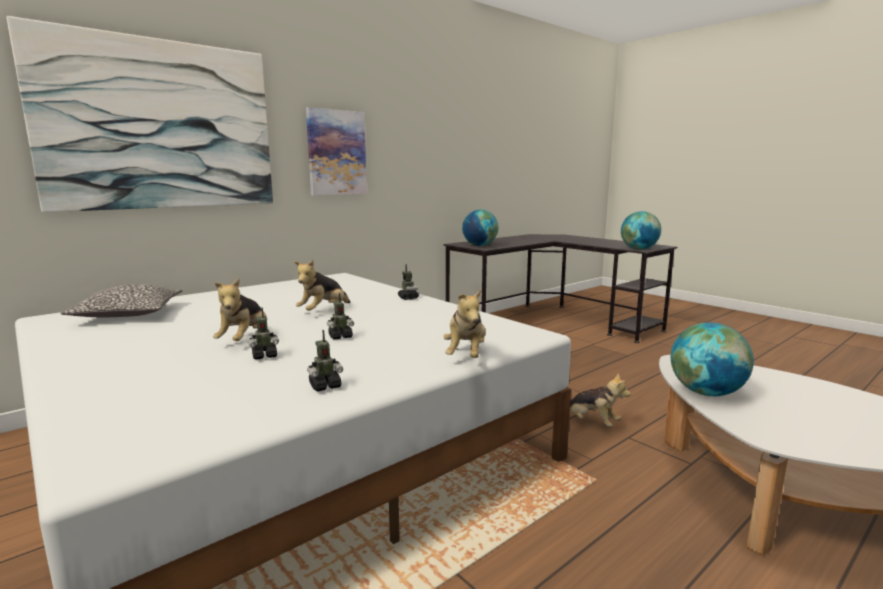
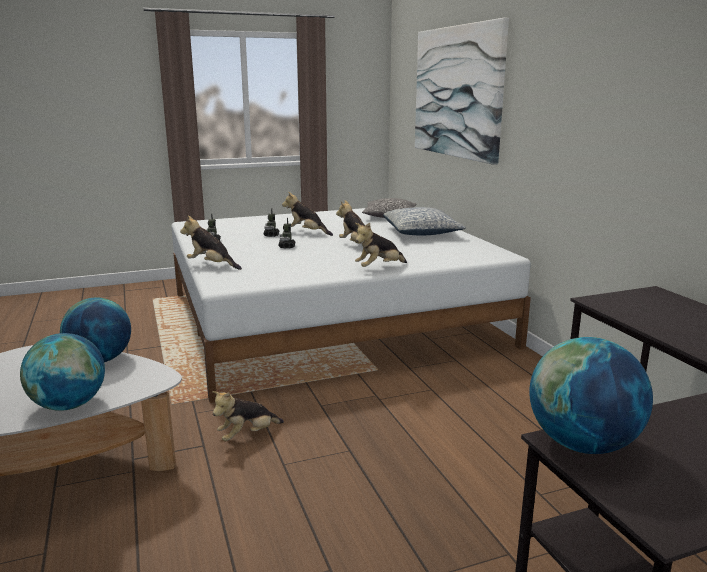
camera: 110 degrees right, 5 degrees up
picture [306,107,367,195] -> none
toy robot [398,265,419,300] -> plush toy [355,223,407,267]
globe [462,210,498,246] -> globe moved to [20,333,105,411]
none -> pillow [383,207,466,235]

